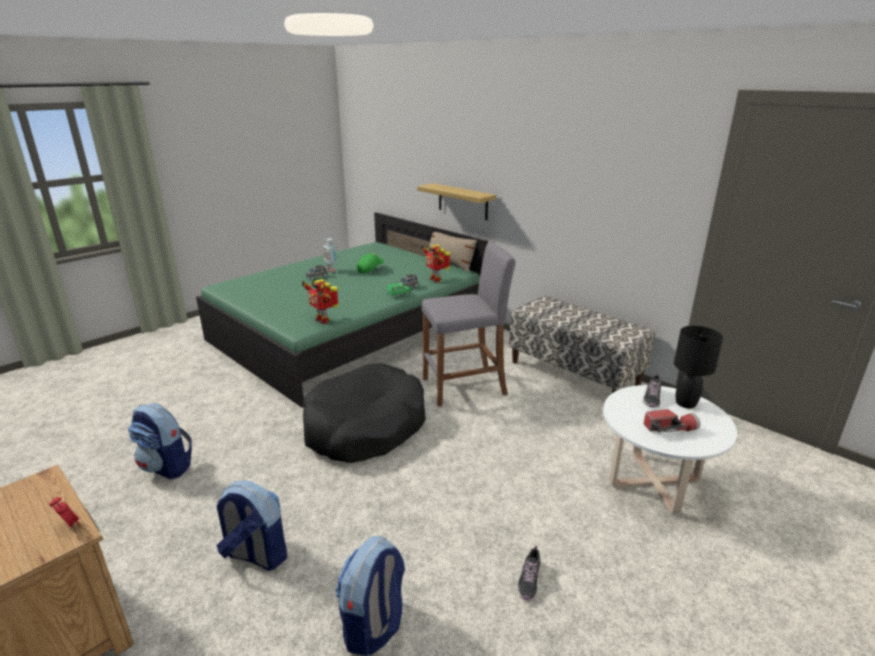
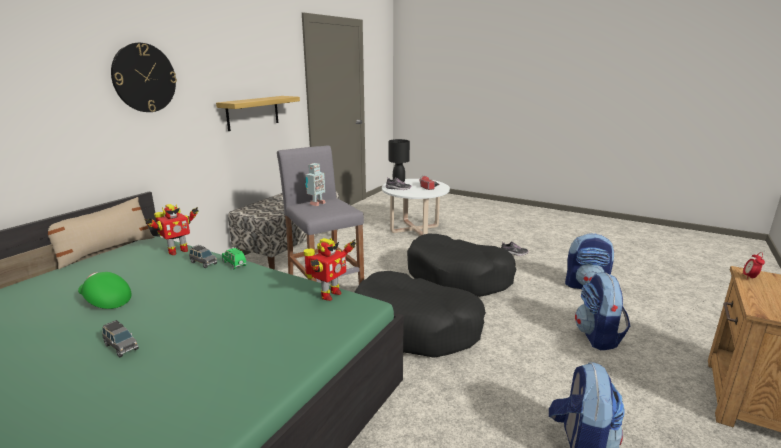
camera: 105 degrees left, 5 degrees down
toy robot [323,238,338,273] -> toy robot moved to [305,163,326,206]
shelf [417,183,496,220] -> shelf moved to [216,96,300,131]
none -> wall clock [111,43,177,112]
none -> black dog bed [407,234,517,297]

